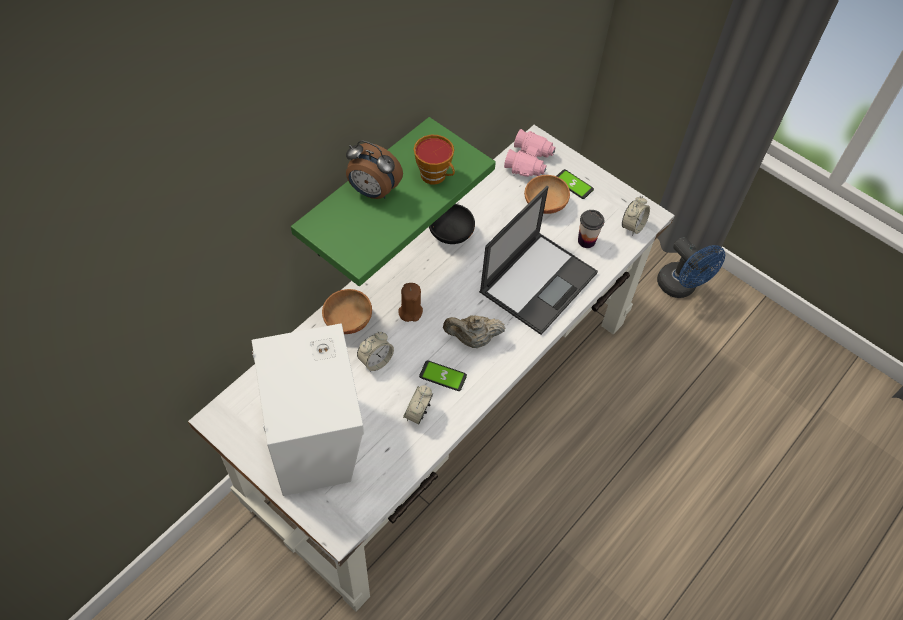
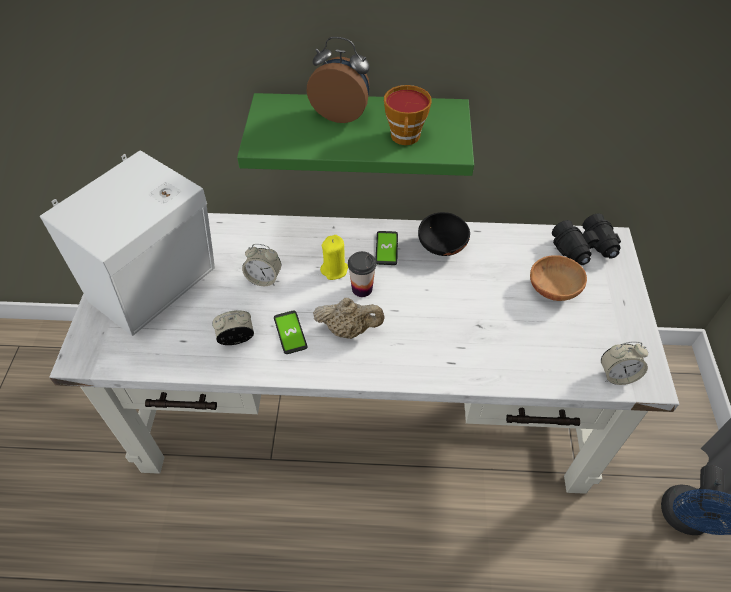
camera: 55 degrees right, 5 degrees down
brown bowl [322,289,372,334] -> none
alarm clock [346,141,403,199] -> alarm clock turned 120 degrees clockwise [307,37,370,123]
brown candle [398,283,423,322] -> yellow candle [320,235,348,280]
beige teapot [443,315,505,348] -> beige teapot turned 135 degrees clockwise [313,298,385,339]
laptop [479,186,598,335] -> none
pink binoculars [504,129,555,177] -> black binoculars [552,213,621,265]
phone [557,169,594,199] -> phone moved to [376,231,398,265]
cup [578,210,605,248] -> cup moved to [348,251,376,297]

